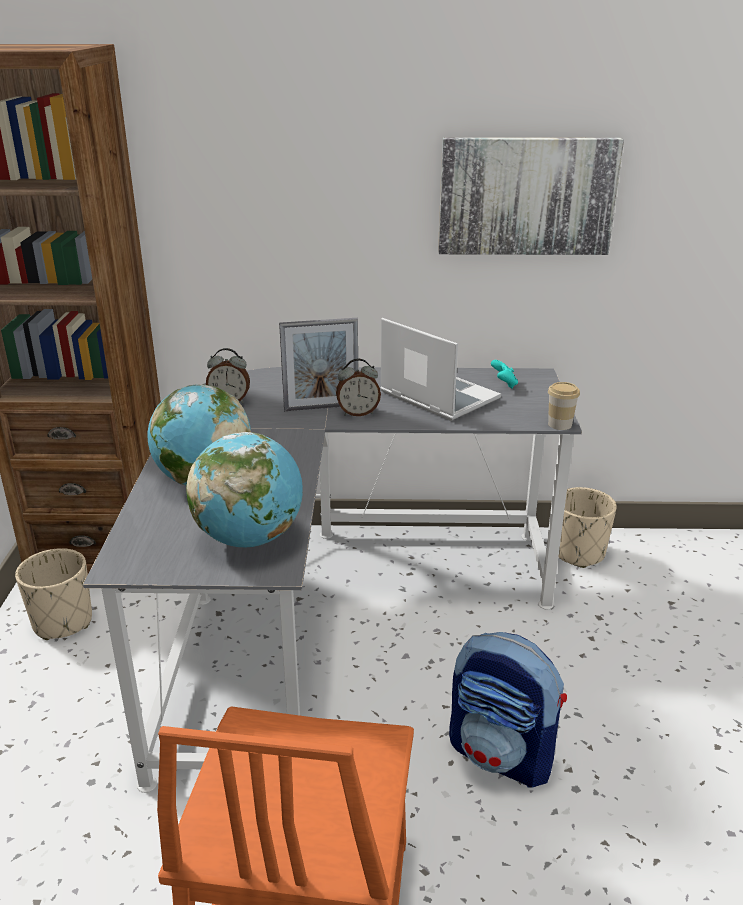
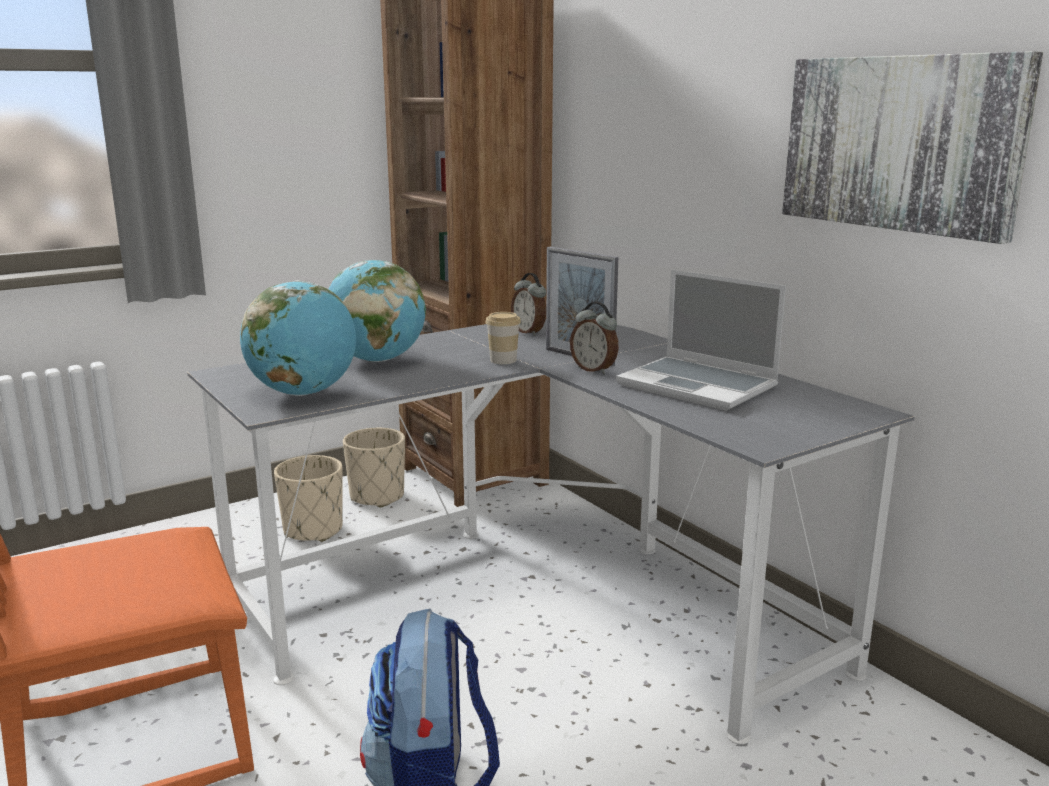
camera: 55 degrees right, 10 degrees down
laptop [380,318,501,421] -> laptop turned 120 degrees clockwise [616,269,786,411]
turquoise game controller [491,360,518,389] -> none
cup [548,382,580,430] -> cup moved to [485,312,521,364]
beige planter [558,487,617,568] -> beige planter moved to [274,455,343,542]

